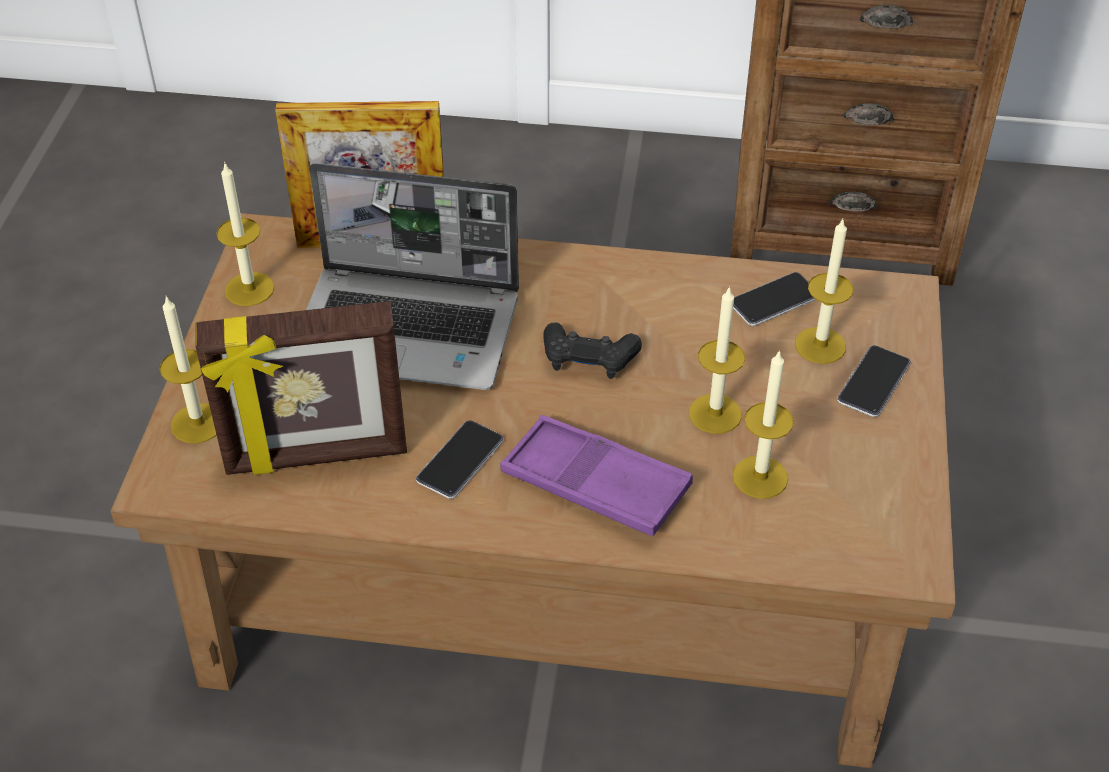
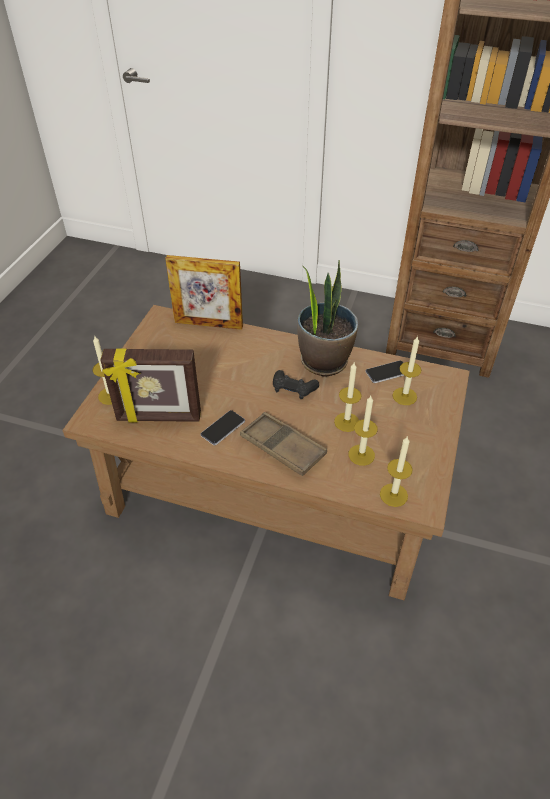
camera: 10 degrees right, 0 degrees up
candle [216,162,275,306] -> candle moved to [380,436,413,507]
laptop [306,163,519,390] -> none
purple tray [500,415,693,536] -> brown tray [240,412,327,476]
phone [837,345,911,417] -> none
none -> potted plant [297,260,358,377]

